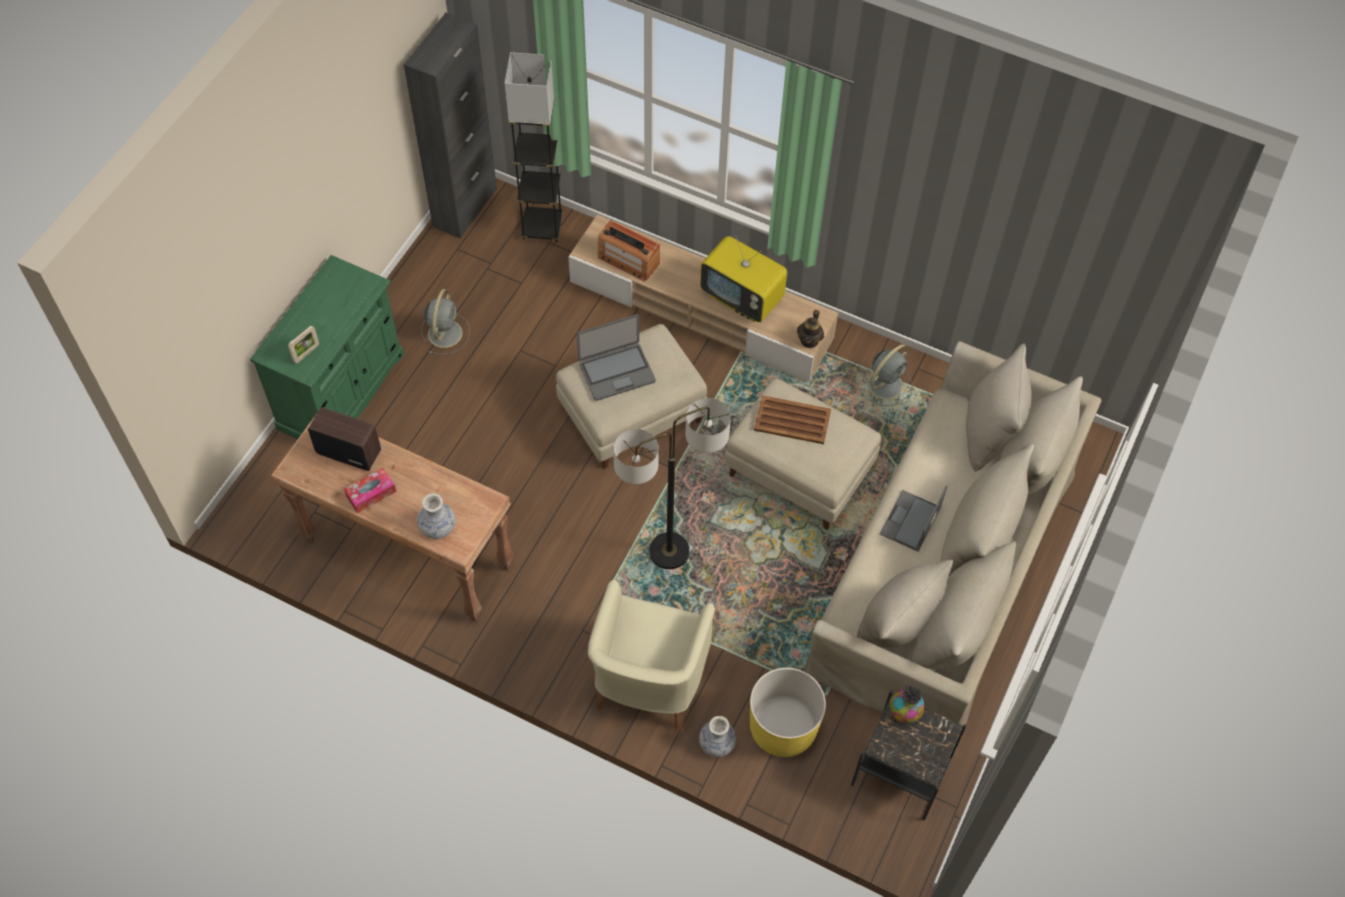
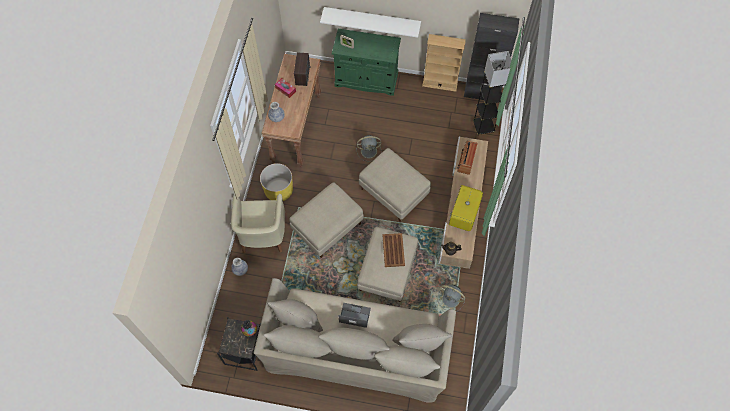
camera: 75 degrees right, 5 degrees up
grey fan [421,289,470,354] -> grey fan moved to [356,135,381,161]
laptop [577,314,656,401] -> none
beige armchair [588,580,715,731] -> beige armchair turned 90 degrees counterclockwise [231,194,285,253]
floor lamp [613,398,731,569] -> beige ottoman [289,182,364,258]
yellow planter [750,668,826,757] -> yellow planter moved to [260,163,293,201]
none -> white shelf [320,7,421,38]
none -> beige bookcase [422,34,466,92]

